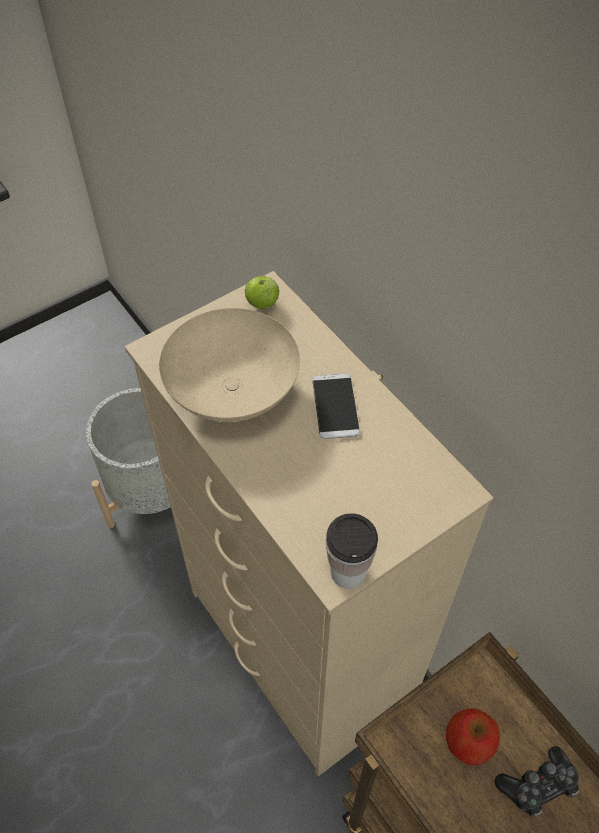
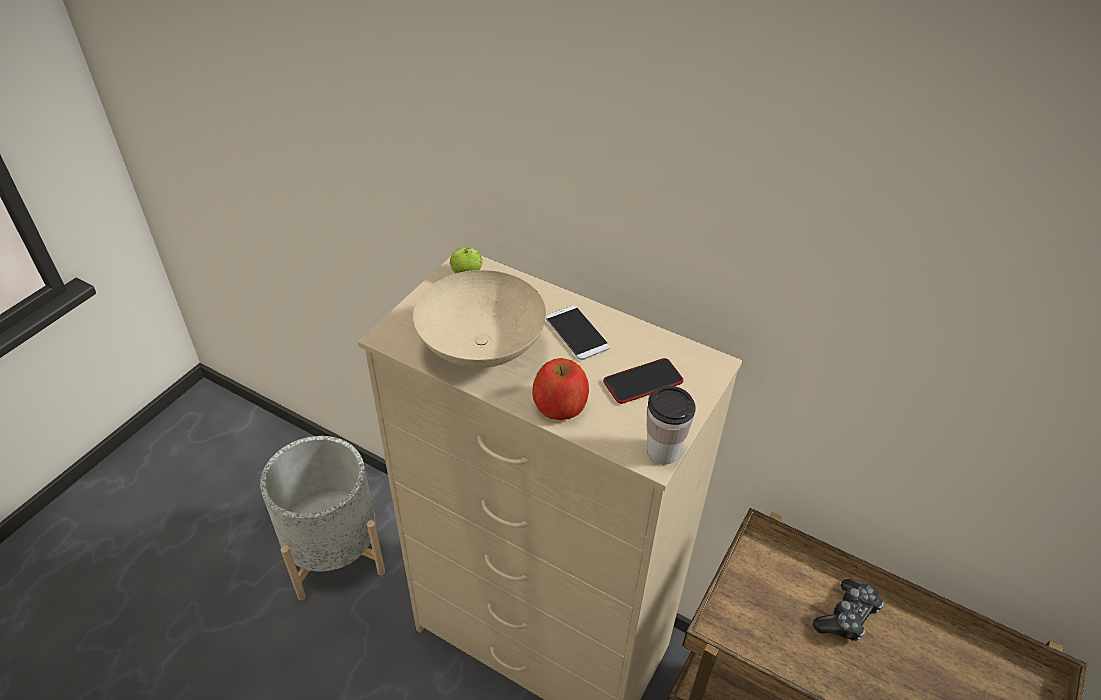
camera: 25 degrees left, 10 degrees down
apple [446,708,500,765] -> apple moved to [532,358,589,420]
none -> phone [603,358,684,404]

